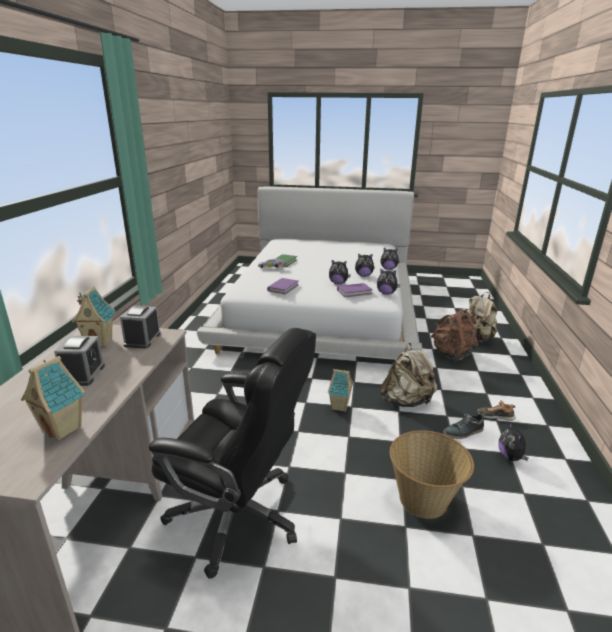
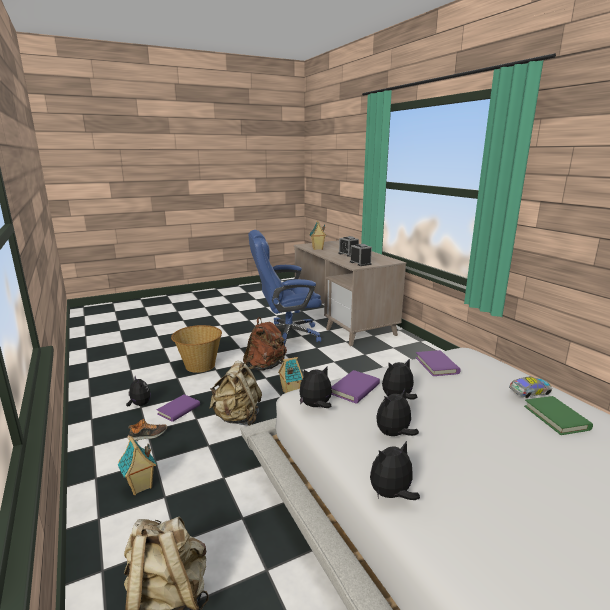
camera: 145 degrees right, 5 degrees down
toy house [72,286,115,347] -> toy house moved to [118,436,157,495]
black office chair [149,328,316,579] -> blue office chair [248,230,322,346]
brown backpack [431,309,478,361] -> brown backpack moved to [243,317,287,371]
shoe [443,413,486,439] -> purple book [157,394,200,422]

